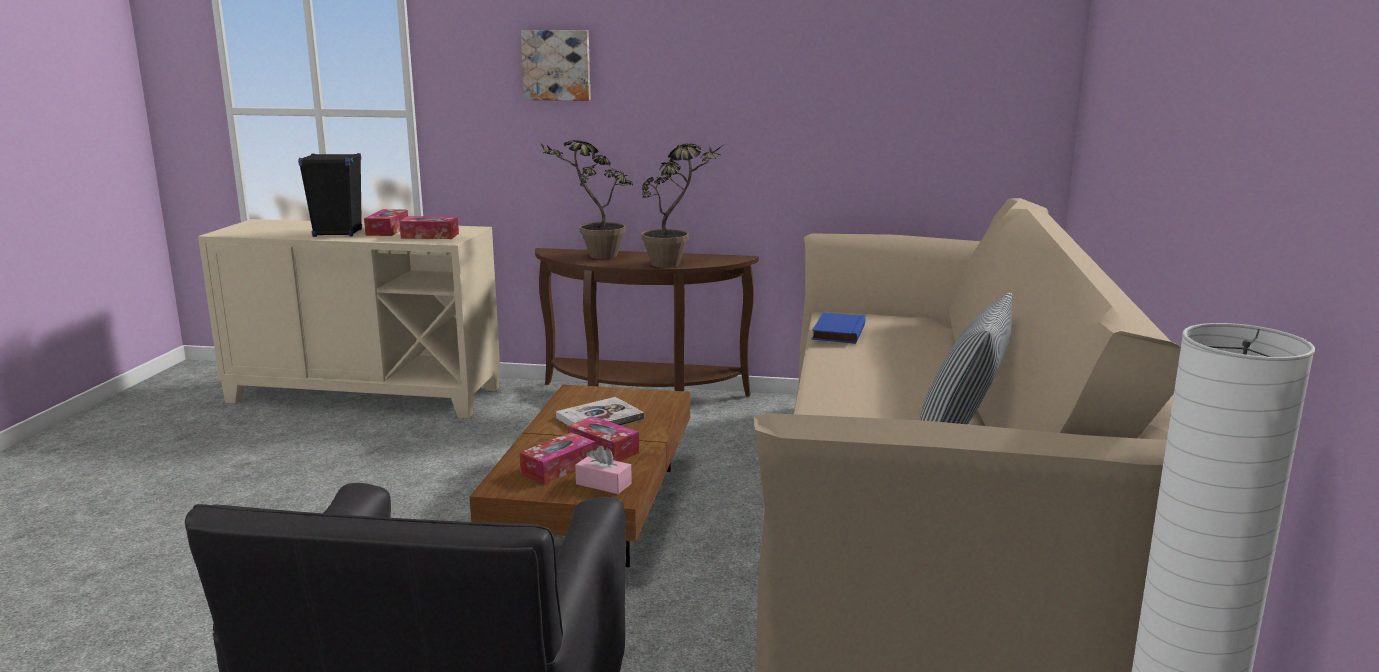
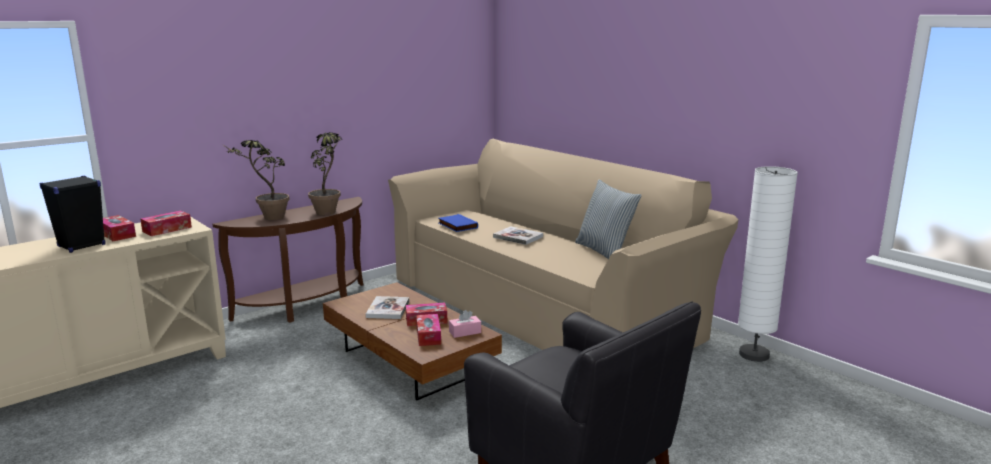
camera: 50 degrees left, 0 degrees up
picture [521,30,591,101] -> none
none -> book [493,226,543,245]

